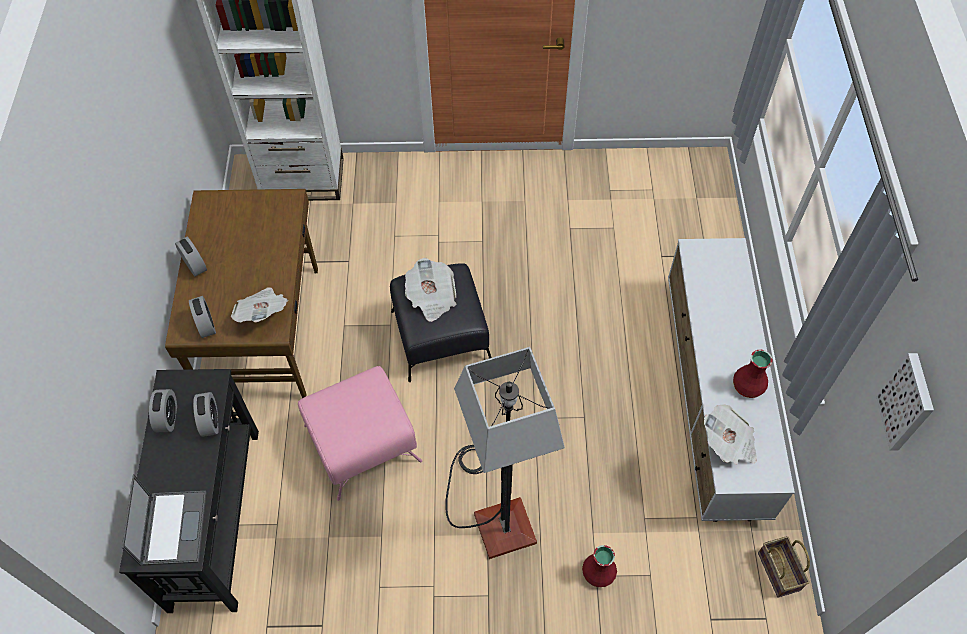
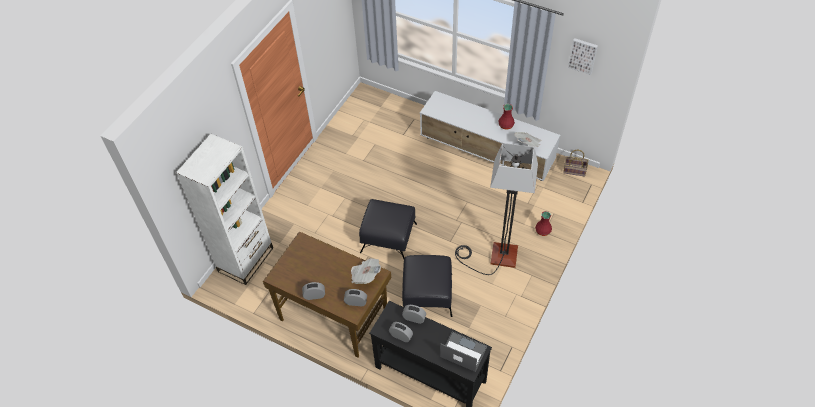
camera: 60 degrees left, 5 degrees down
pink ottoman [298,366,422,501] -> black ottoman [402,255,452,317]
newspaper [405,258,456,322] -> none

